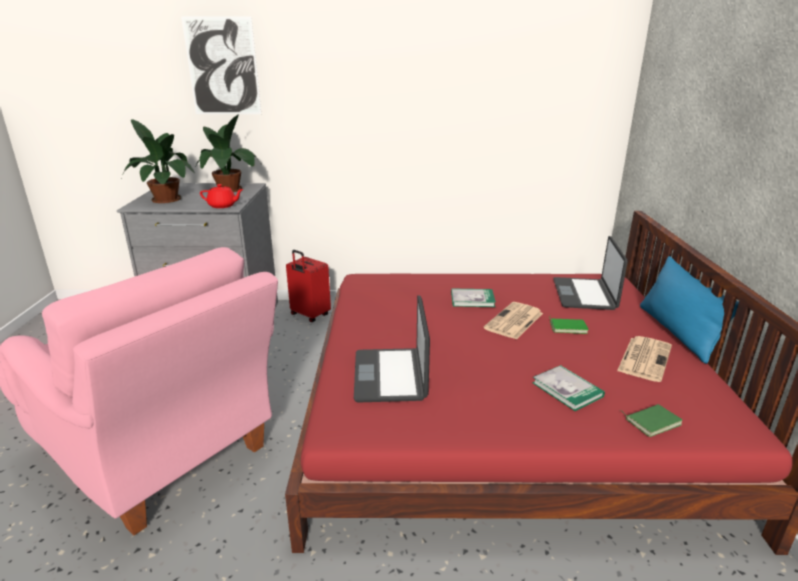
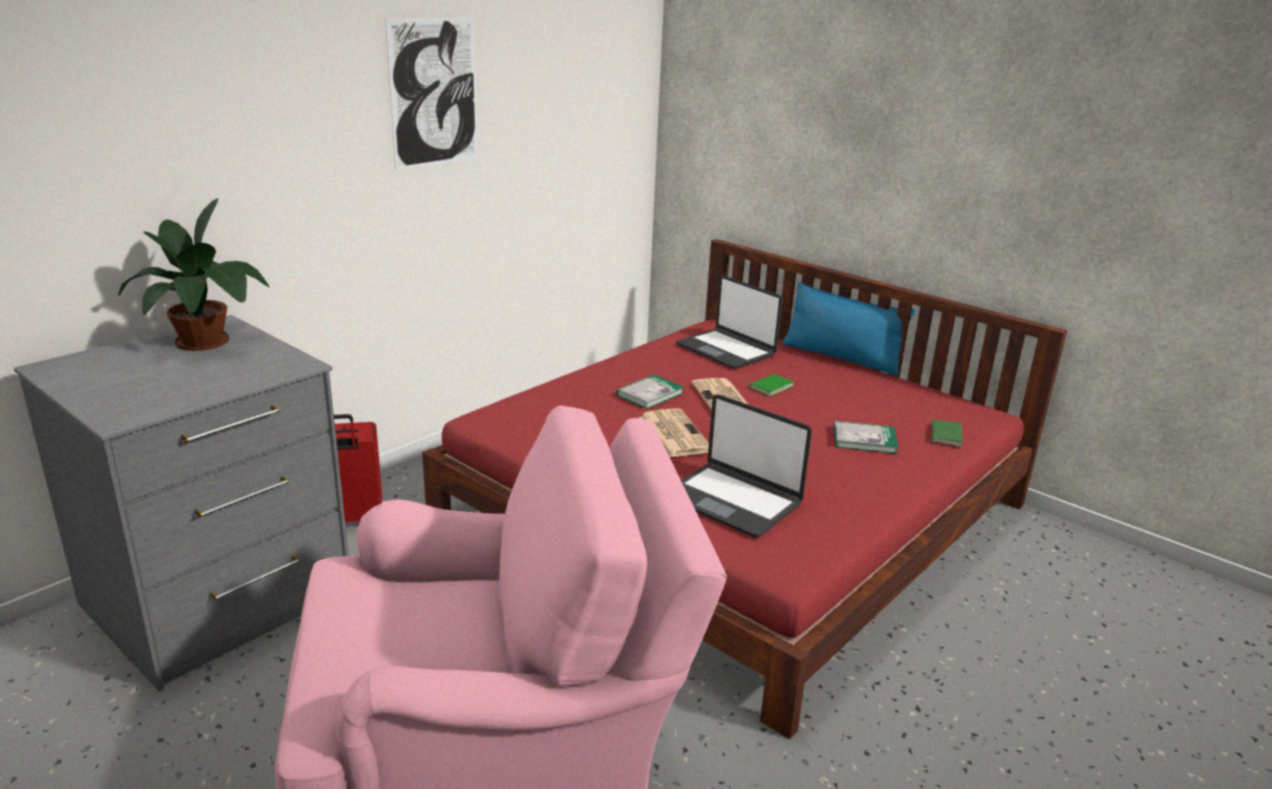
camera: 50 degrees left, 0 degrees up
potted plant [121,119,195,203] -> none
picture [181,16,261,114] -> picture moved to [385,17,478,170]
red teapot [200,184,244,208] -> none
newspaper [617,336,672,382] -> newspaper moved to [639,408,709,457]

